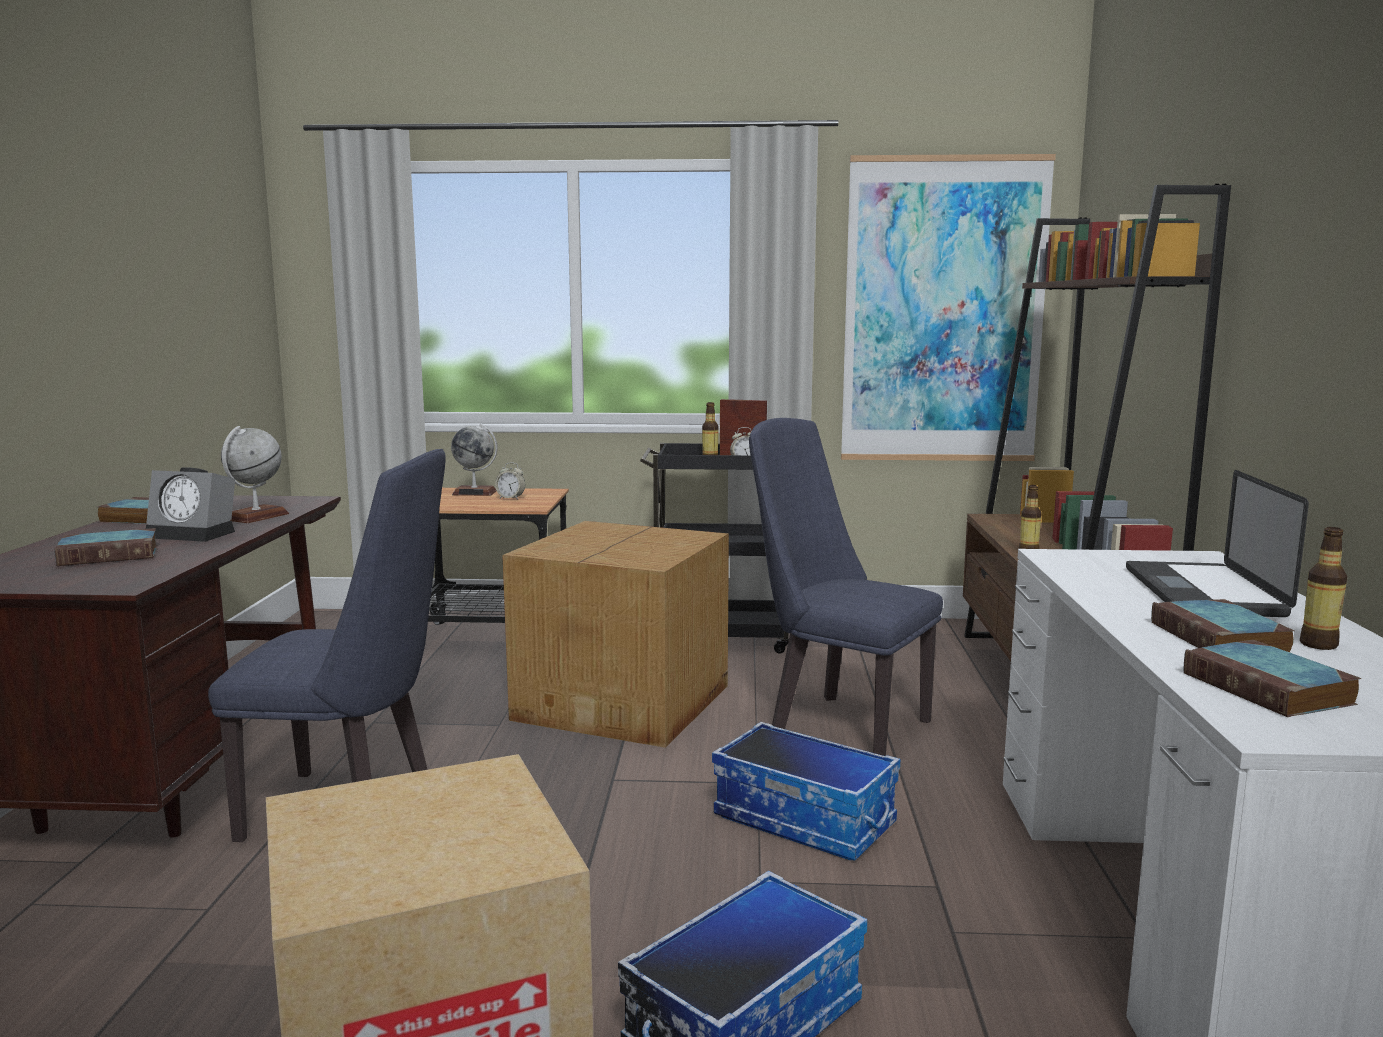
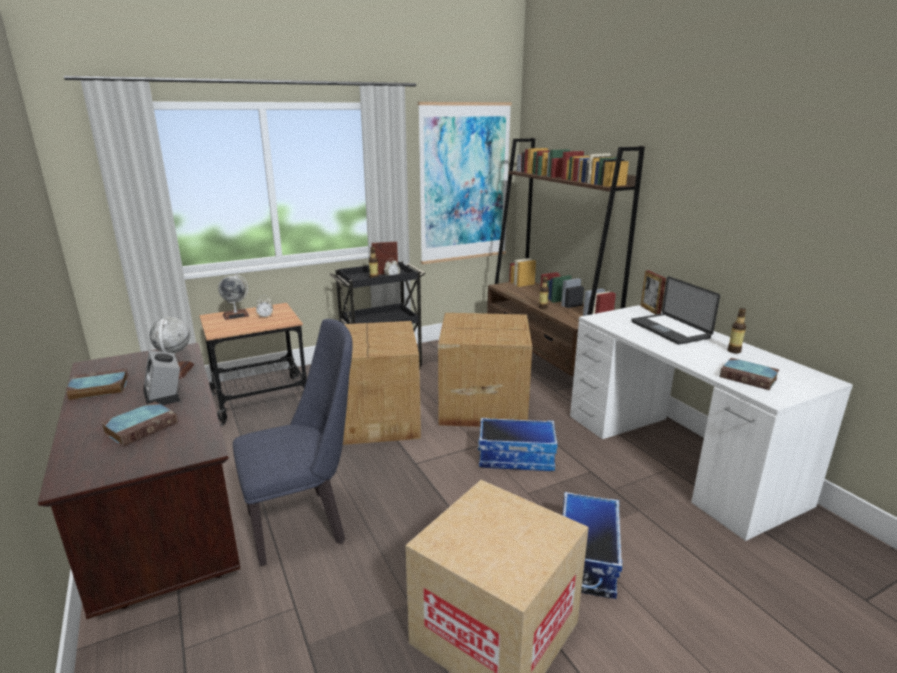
camera: 30 degrees left, 10 degrees up
alarm clock [146,467,235,542] -> alarm clock turned 75 degrees clockwise [143,351,180,405]
blue chair [749,418,943,756] -> cardboard box [438,313,532,427]
book [1151,599,1295,652] -> none
none -> picture frame [641,270,666,315]

